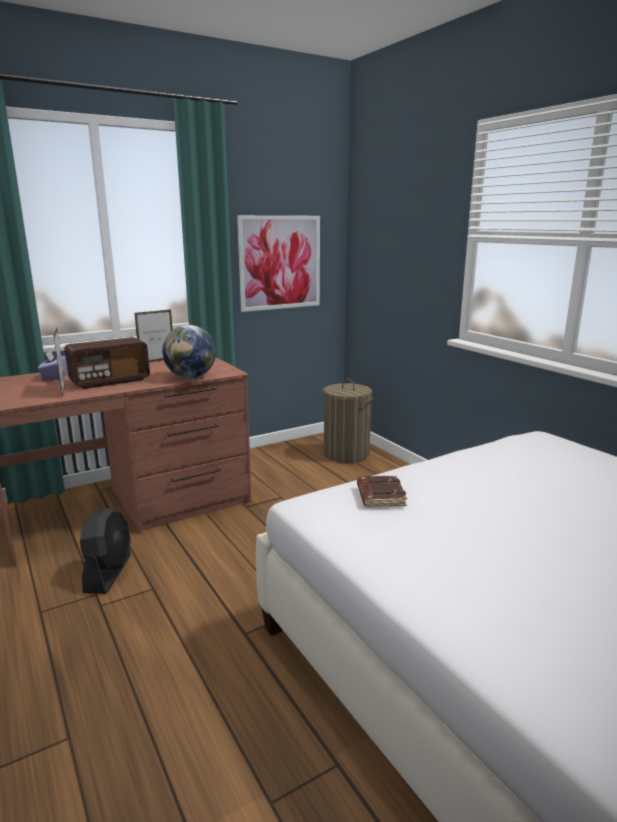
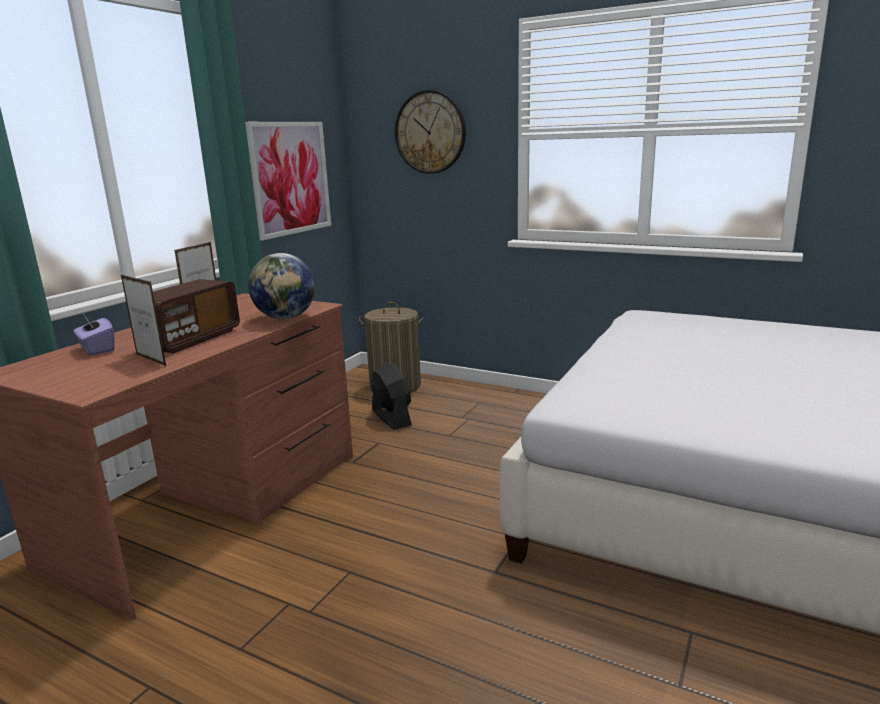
camera: 30 degrees left, 0 degrees up
black fan [80,508,131,594] -> black fan moved to [371,362,412,430]
brown book [357,476,407,507] -> none
none -> wall clock [395,90,466,174]

